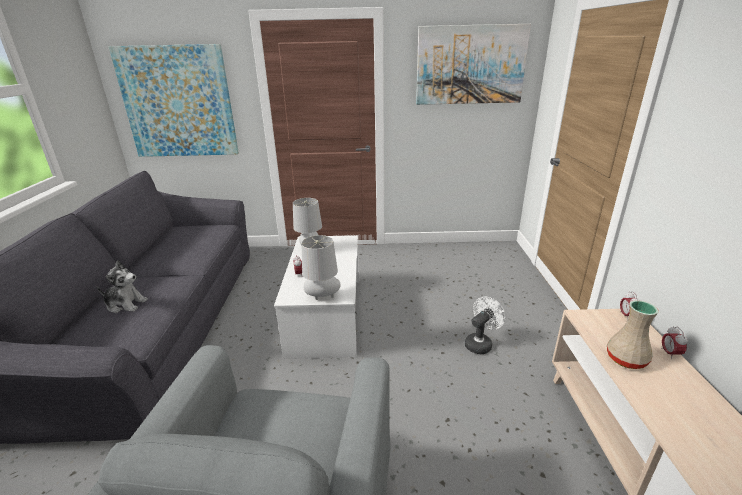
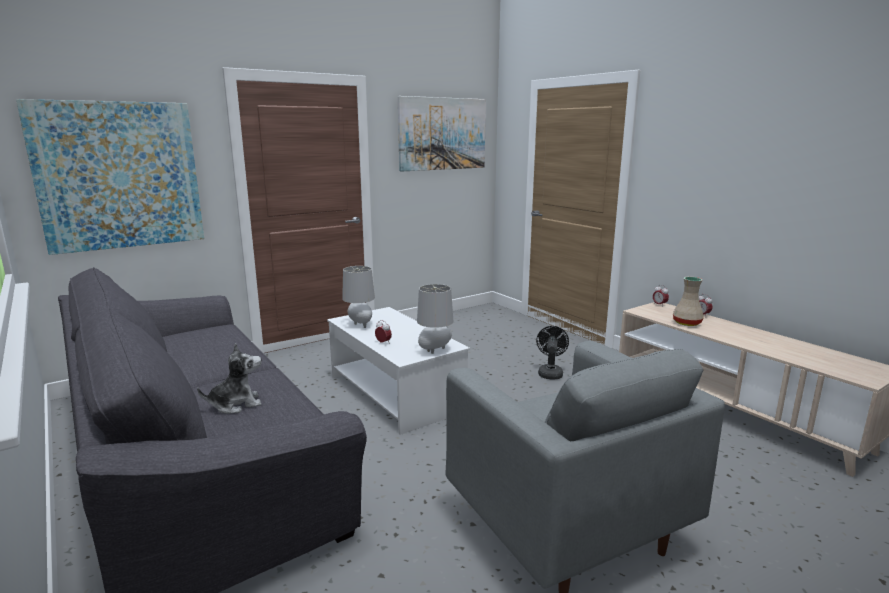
camera: 35 degrees left, 10 degrees down
white fan [465,296,505,354] -> black fan [536,326,569,380]

